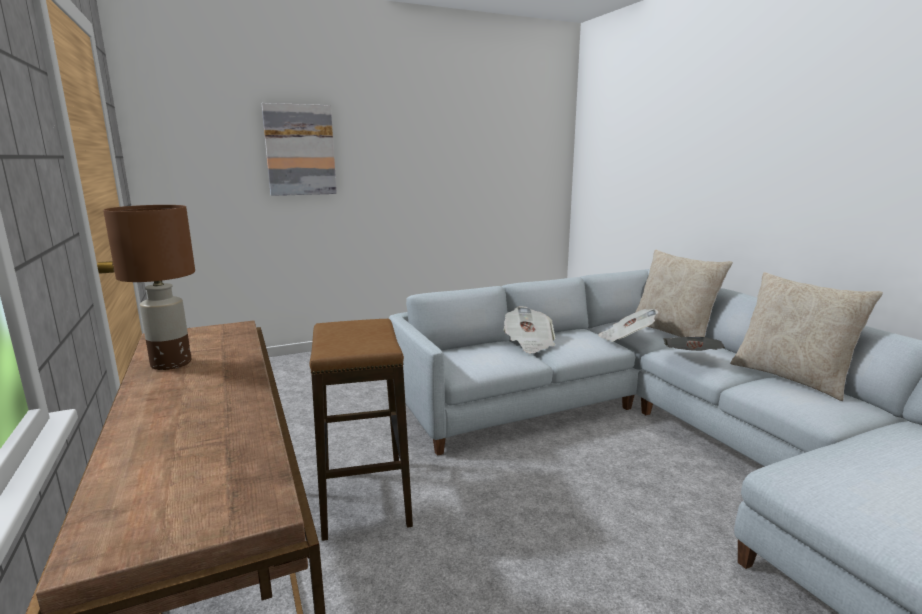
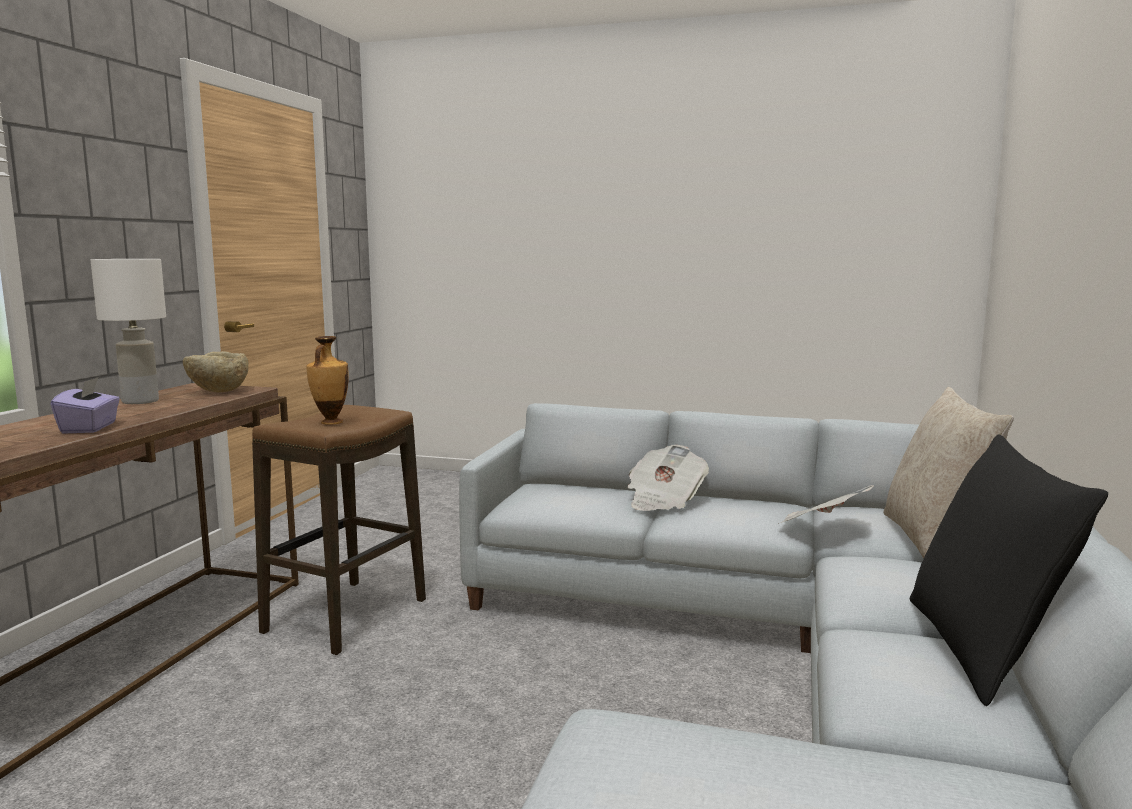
camera: 40 degrees right, 5 degrees down
brown table lamp [103,205,195,370] -> white table lamp [91,259,166,404]
picture [262,103,337,196] -> none
newspaper [663,337,725,351] -> none
beige pillow [730,272,883,401] -> black pillow [910,434,1108,706]
none -> purple tissue box [51,377,120,434]
none -> beige bowl [183,351,248,392]
none -> vase [306,336,349,425]

